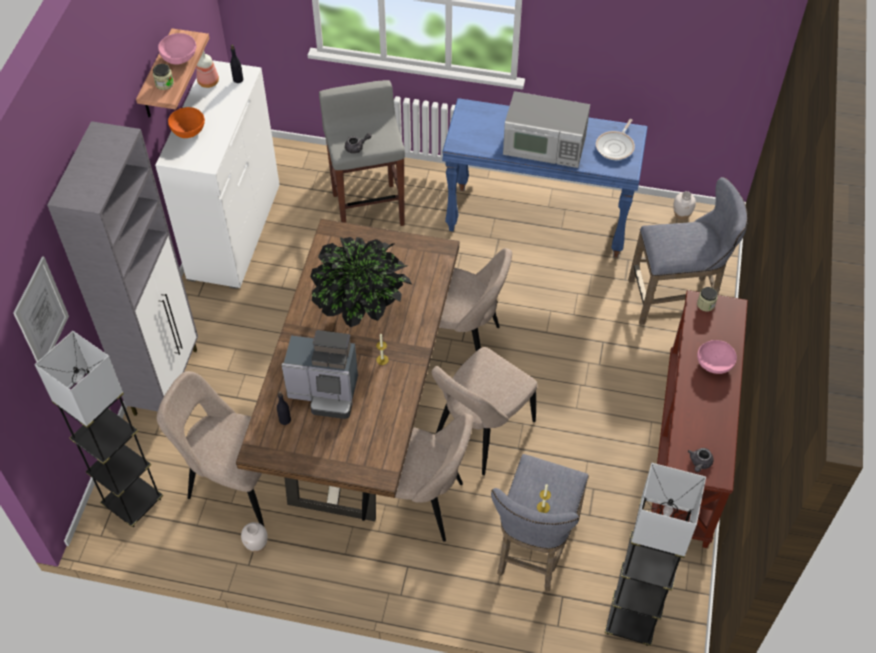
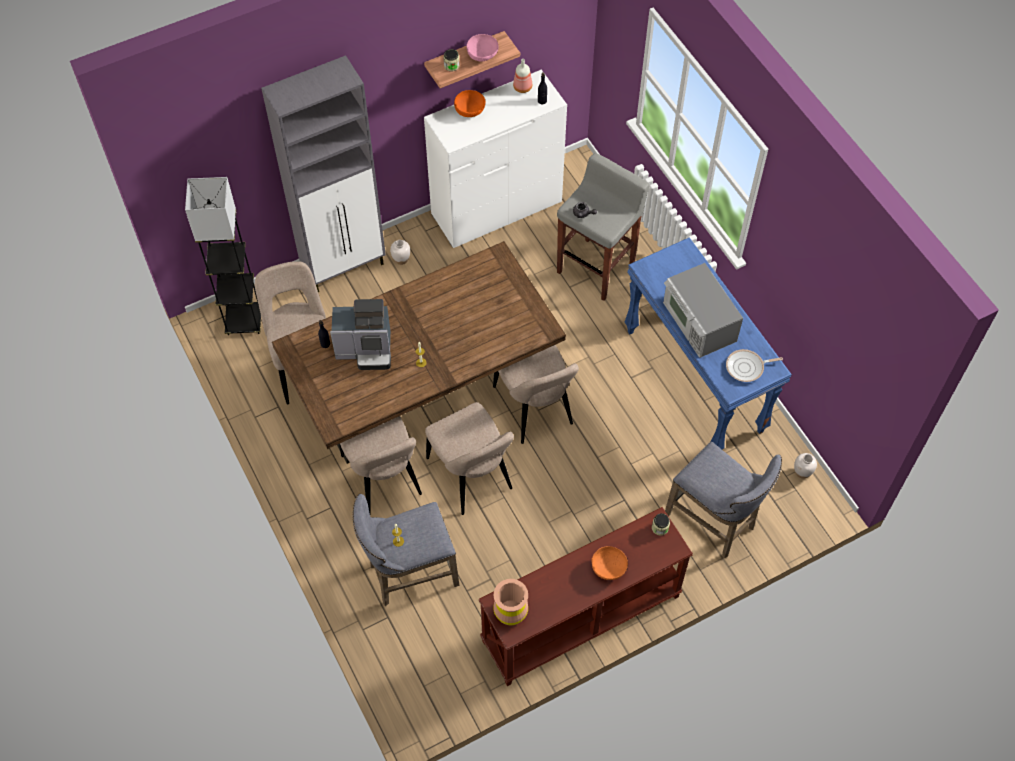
camera: 50 degrees right, 5 degrees up
picture [13,256,69,362] -> none
white vase [241,522,268,553] -> white vase moved to [390,240,410,265]
coffee machine [281,330,358,419] -> coffee machine turned 60 degrees counterclockwise [330,299,391,370]
potted plant [310,237,412,327] -> none
beige chair [432,347,538,475] -> beige chair turned 120 degrees counterclockwise [425,402,514,515]
grey floor lamp [605,463,706,646] -> none
grey teapot [688,448,714,472] -> brown vase [493,579,528,625]
pink bowl [697,340,737,374] -> orange bowl [591,546,628,580]

